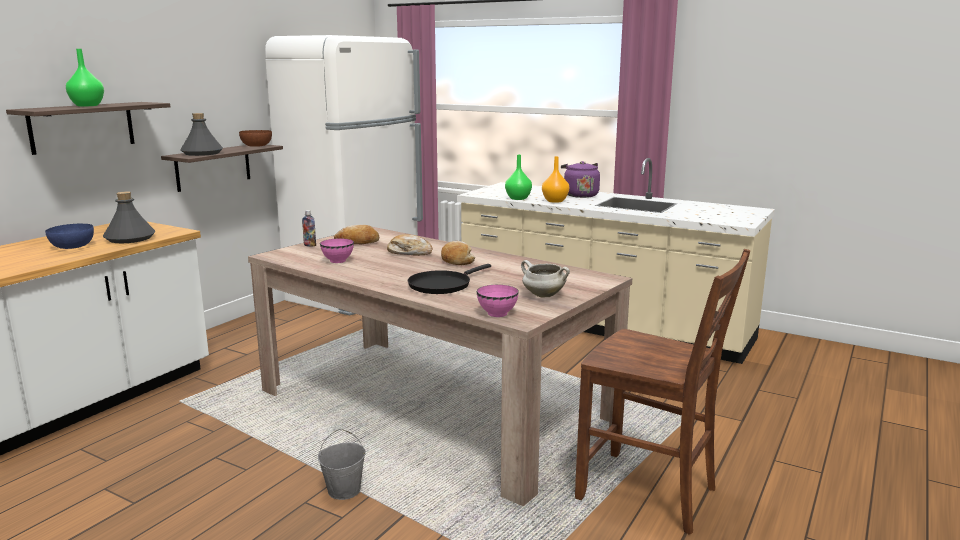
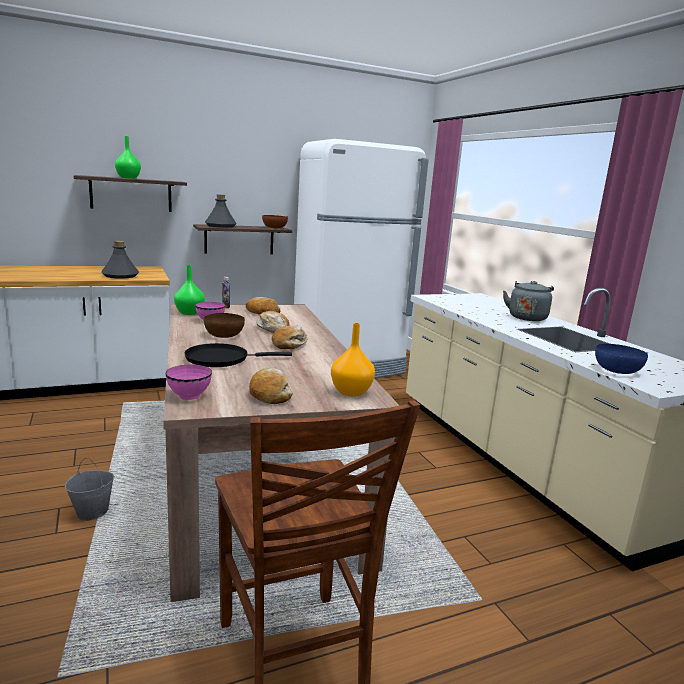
camera: 35 degrees right, 0 degrees up
blue bowl [45,224,94,249] -> blue bowl moved to [595,344,648,374]
green vase [505,155,532,200] -> green vase moved to [174,265,205,315]
white cooking pot [521,260,570,298] -> bread [249,368,293,404]
orange vase [542,156,569,203] -> orange vase moved to [331,323,375,397]
purple kettle [561,161,600,198] -> grey kettle [503,281,554,321]
none -> brown bowl [204,313,245,338]

